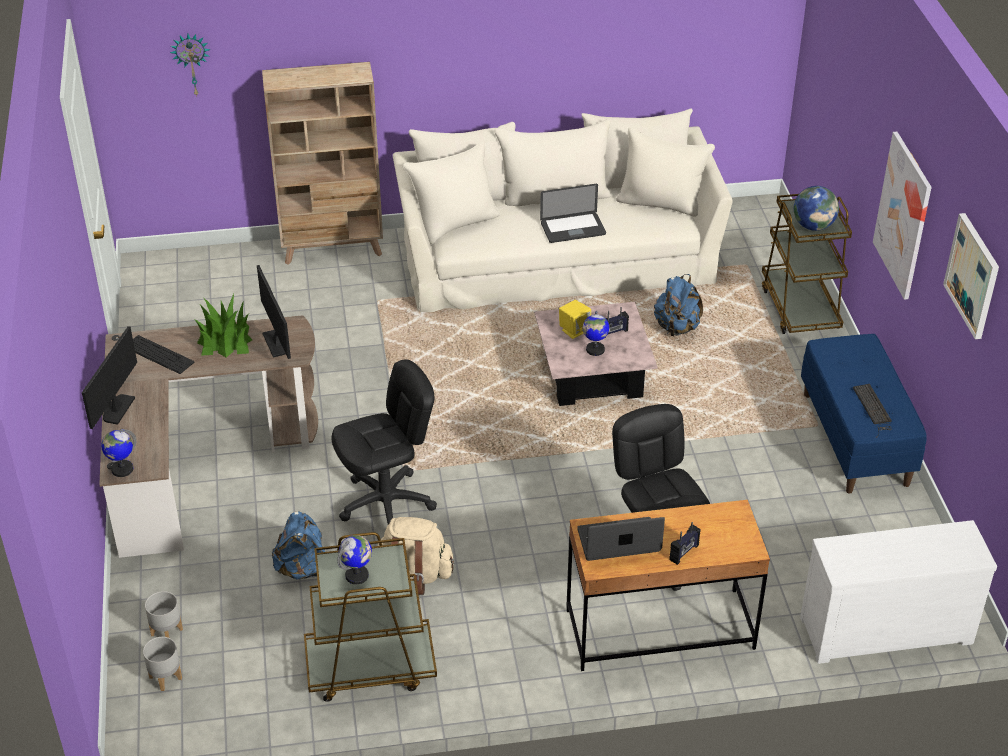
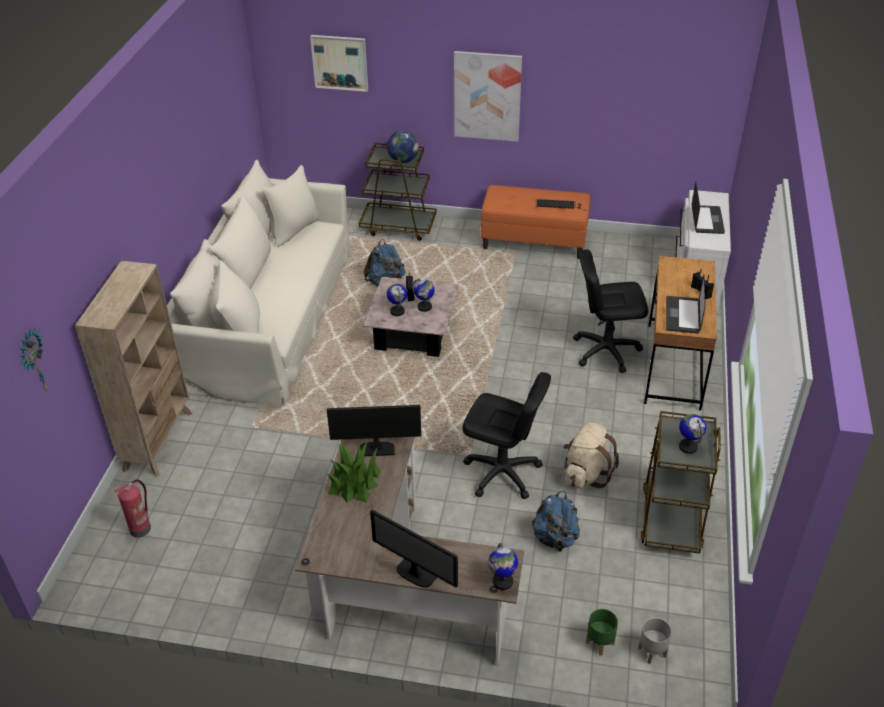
camera: 70 degrees left, 0 degrees up
keyboard [133,335,195,374] -> none
grey planter [145,591,183,638] -> green planter [586,609,618,655]
black office chair [331,360,437,525] -> black office chair turned 120 degrees clockwise [463,372,551,499]
laptop [540,184,606,243] -> laptop moved to [691,182,725,234]
yellow speaker [559,300,591,339] -> globe [387,284,407,316]
blue bench [801,334,927,494] -> orange bench [481,185,590,259]
picture [943,213,999,339] -> picture moved to [310,35,368,92]
none -> fire extinguisher [115,480,151,537]

